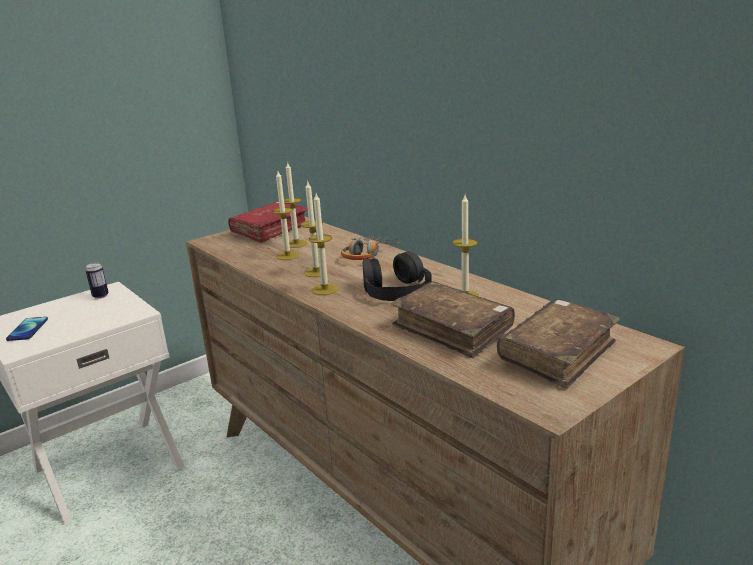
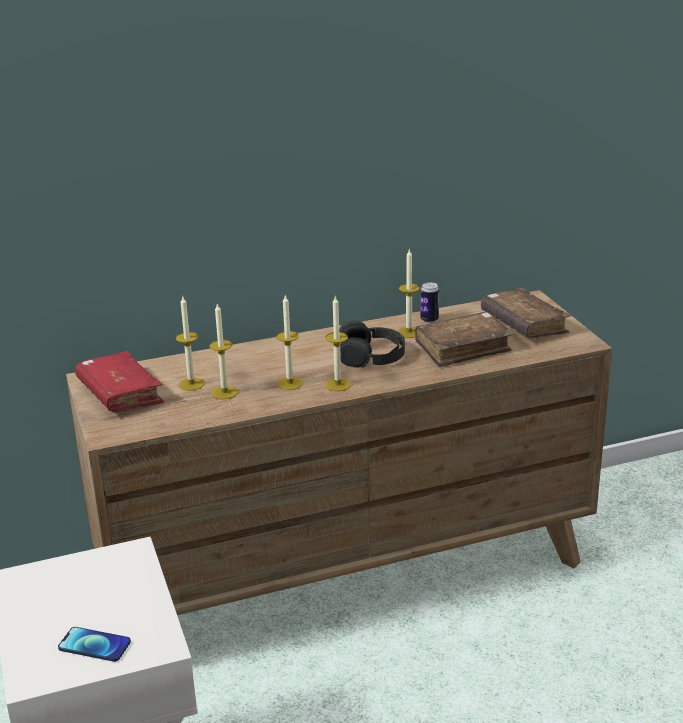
camera: 70 degrees left, 5 degrees up
can [85,263,109,299] -> can moved to [421,282,439,323]
headphones [341,237,400,260] -> none

